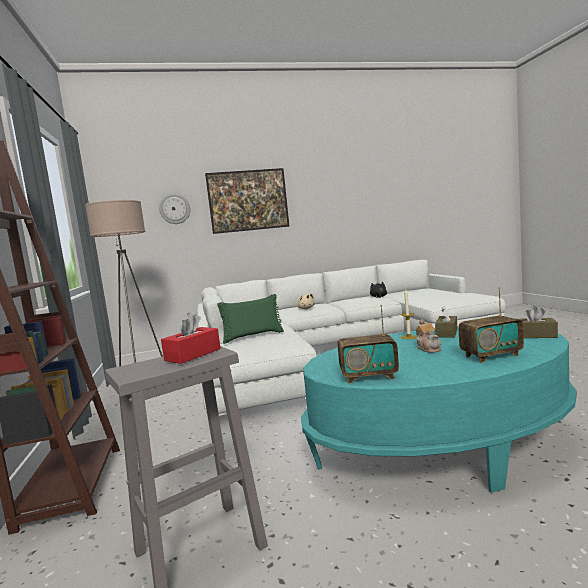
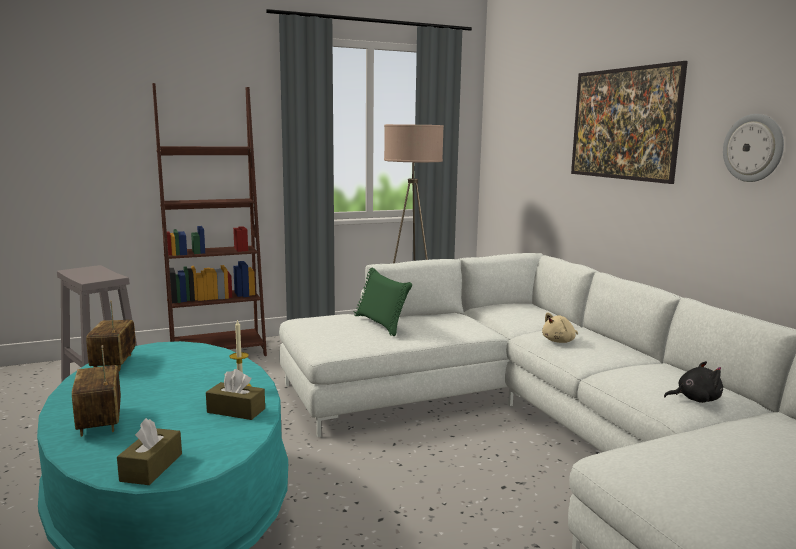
camera: 80 degrees right, 5 degrees up
wall clock [159,193,191,224] -> wall clock moved to [723,114,784,182]
red tissue box [161,312,221,364] -> none
teapot [415,319,441,353] -> none

